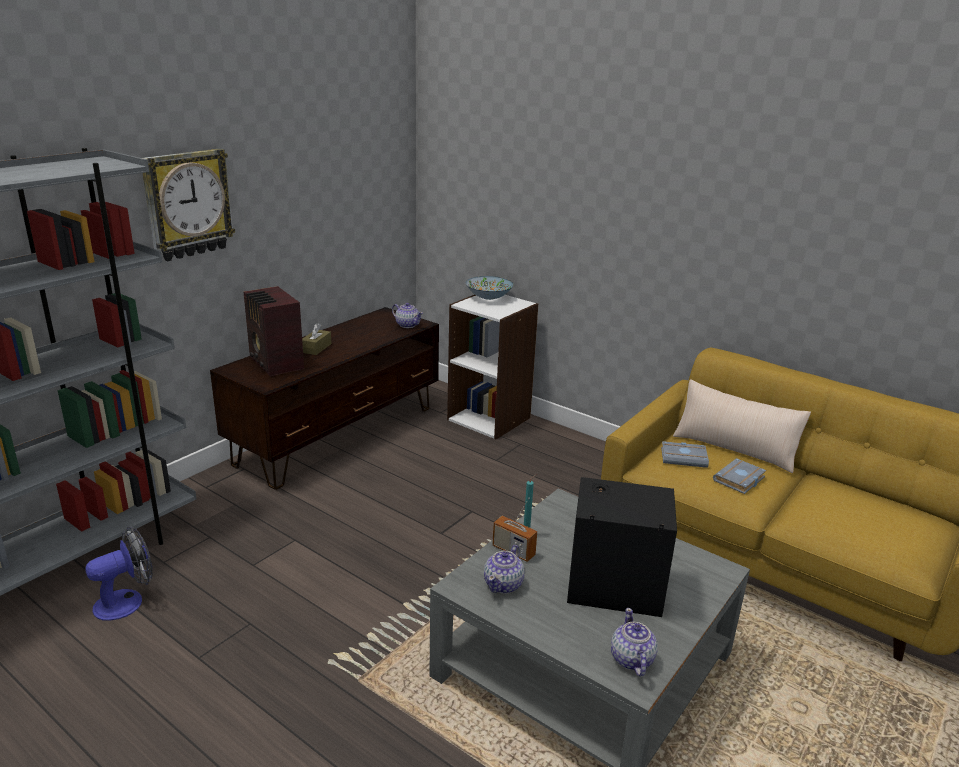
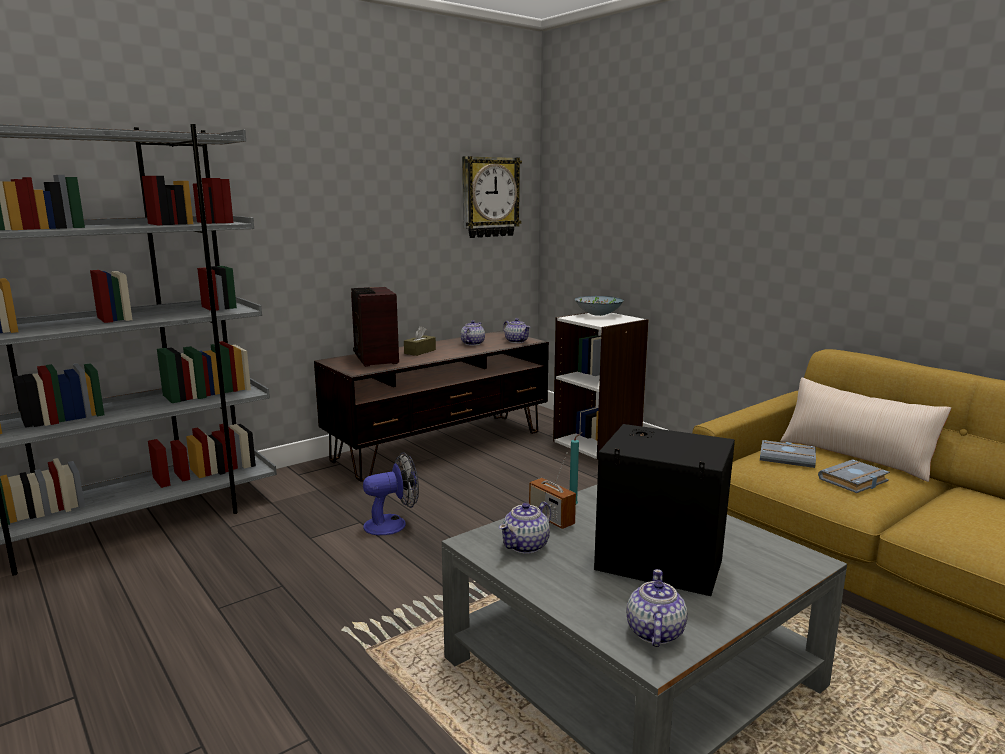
camera: 15 degrees right, 10 degrees down
fan [85,526,152,621] -> fan moved to [363,452,419,535]
wall clock [142,148,235,261] -> wall clock moved to [462,156,522,238]
none -> teapot [461,320,485,346]

